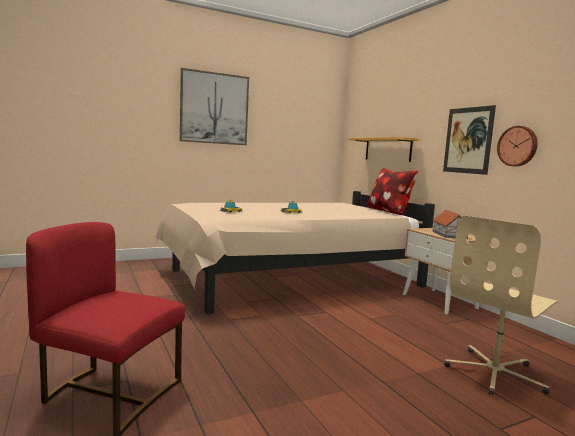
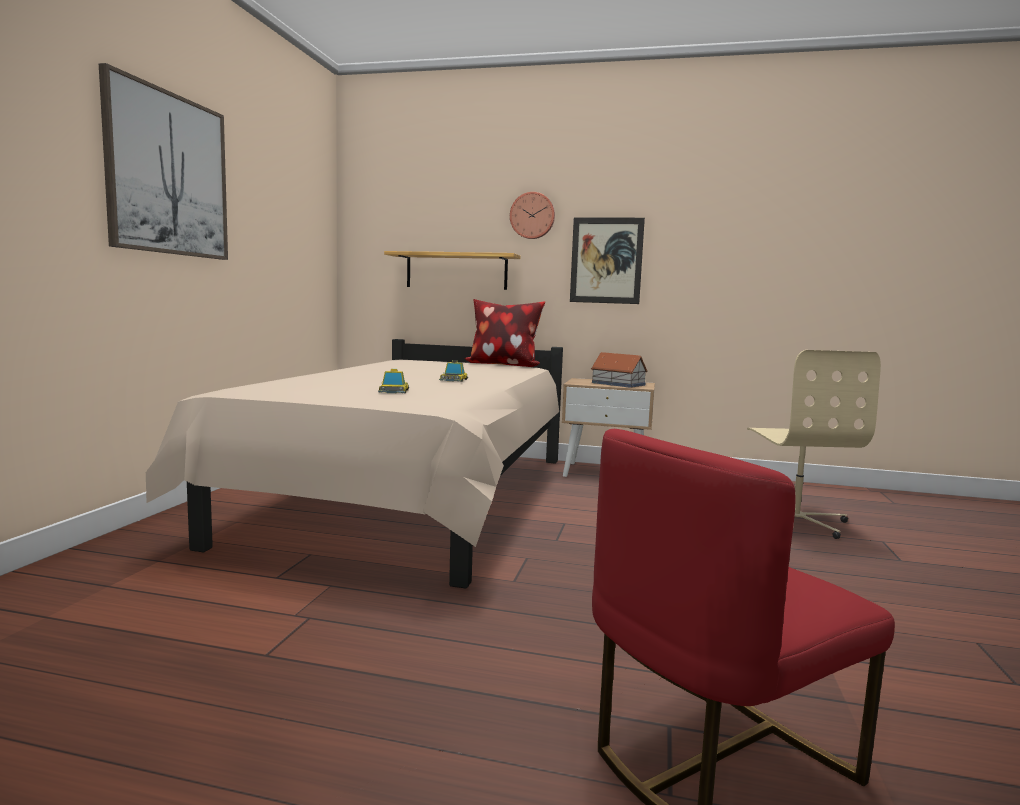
camera: 50 degrees left, 0 degrees up
wall clock [497,126,538,166] -> wall clock moved to [510,192,555,239]

